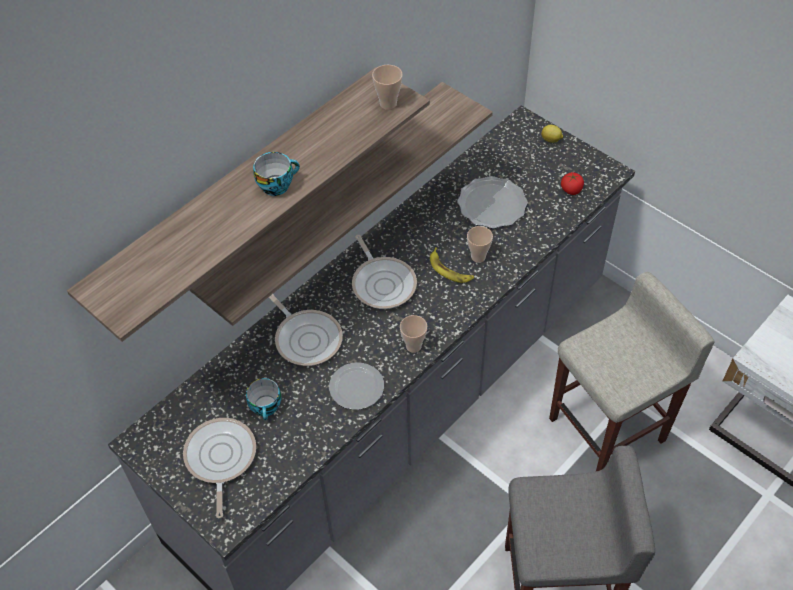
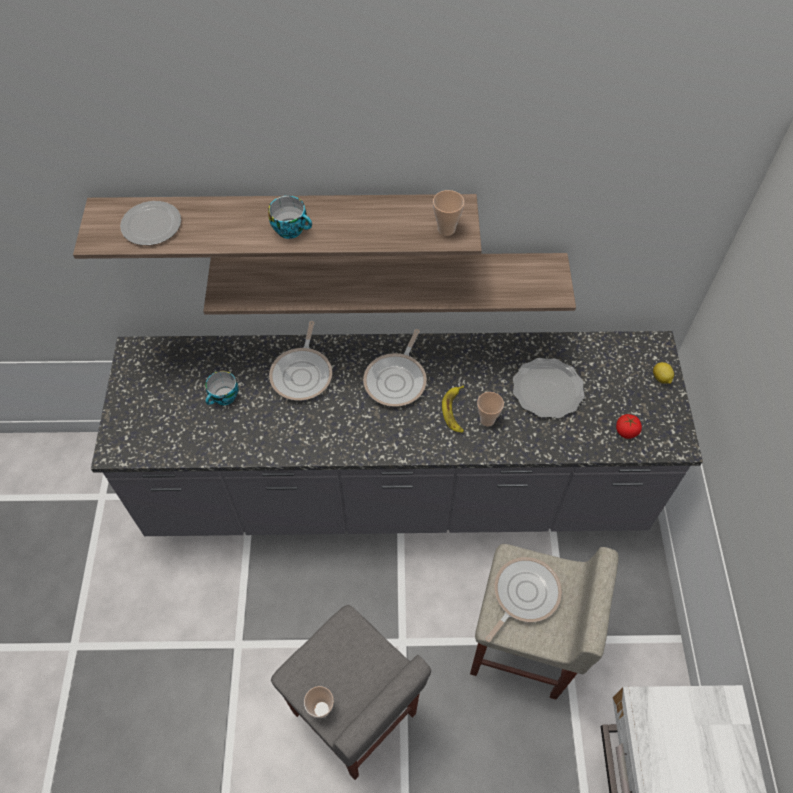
camera: 45 degrees right, 5 degrees up
frying pan [183,418,256,519] -> frying pan moved to [485,557,562,642]
plate [329,363,384,410] -> plate moved to [120,201,181,245]
cup [400,315,427,353] -> cup moved to [304,686,334,718]

